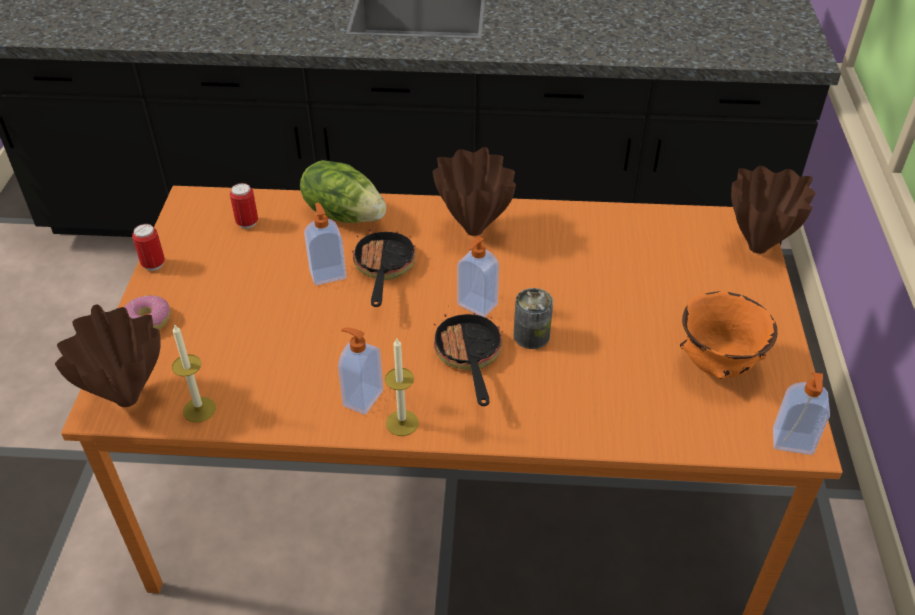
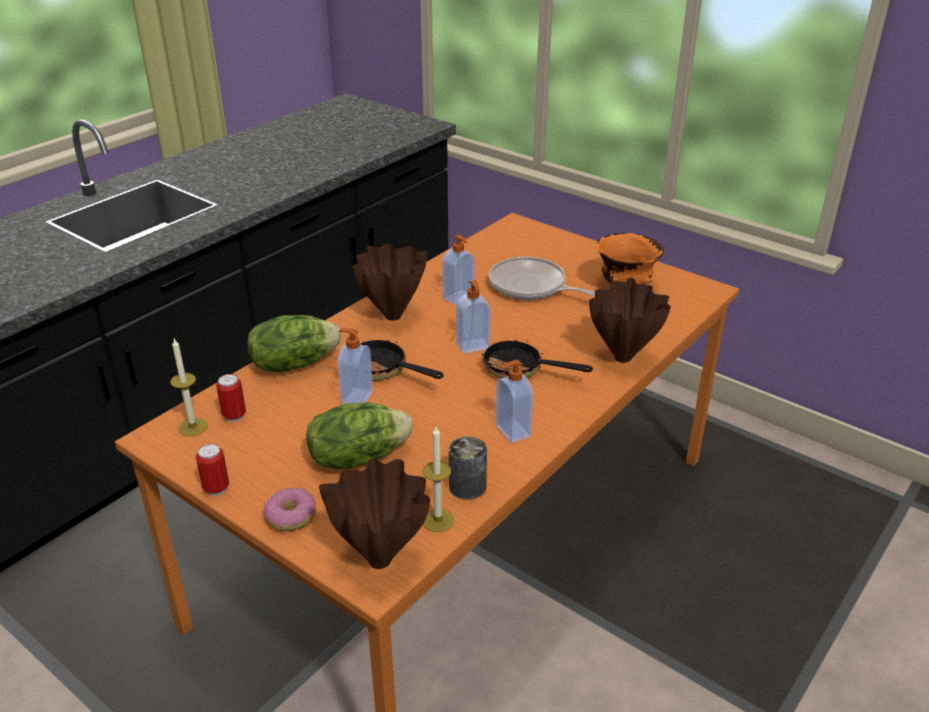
camera: 55 degrees left, 10 degrees down
candle [385,338,419,436] -> candle moved to [170,339,208,436]
can [514,288,553,349] -> can moved to [449,436,487,500]
brown vase [731,166,816,254] -> brown vase moved to [589,278,671,363]
soap dispenser [773,372,830,455] -> soap dispenser moved to [442,235,475,305]
none -> lettuce [306,402,413,469]
none -> frying pan [489,256,595,300]

